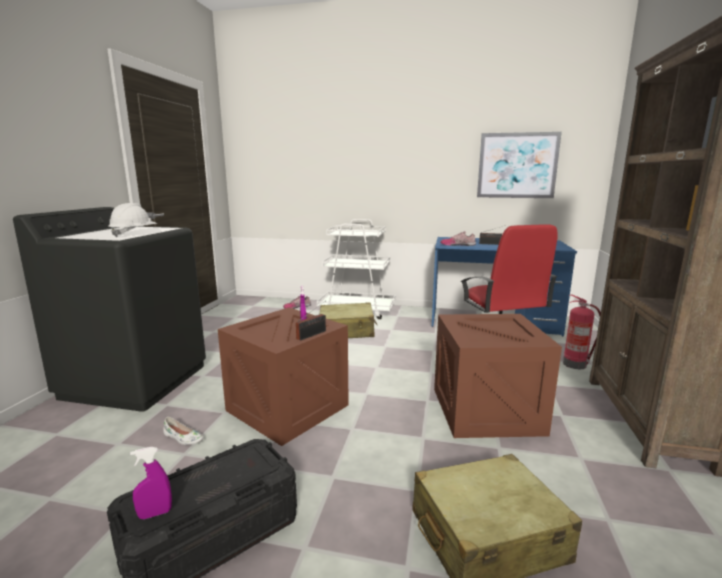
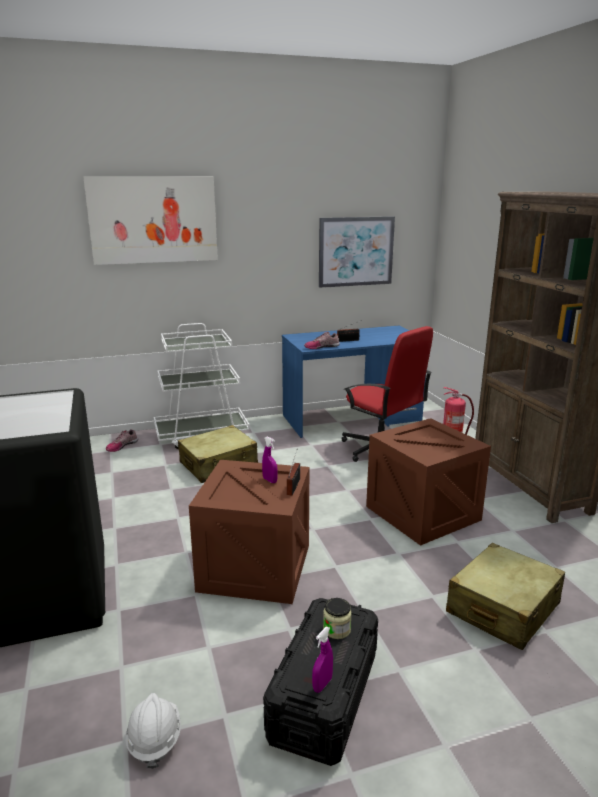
camera: 30 degrees left, 5 degrees up
white hard hat [109,203,157,237] -> white hard hat moved to [125,693,181,769]
white shoe [163,417,204,445] -> none
none -> picture [83,176,218,265]
none -> jar [323,598,352,639]

